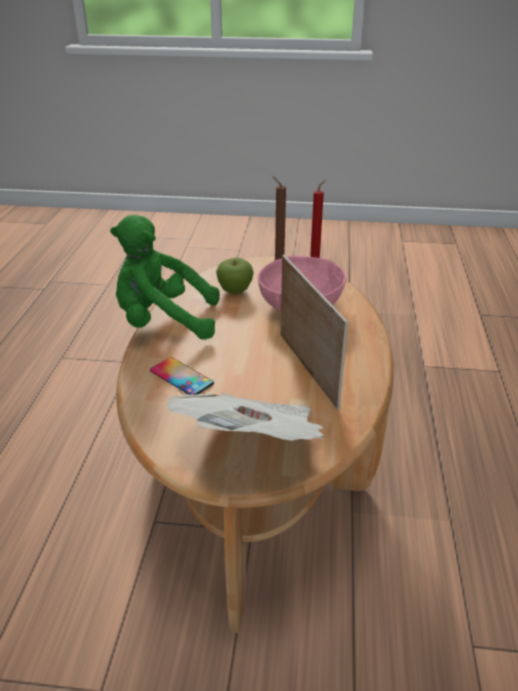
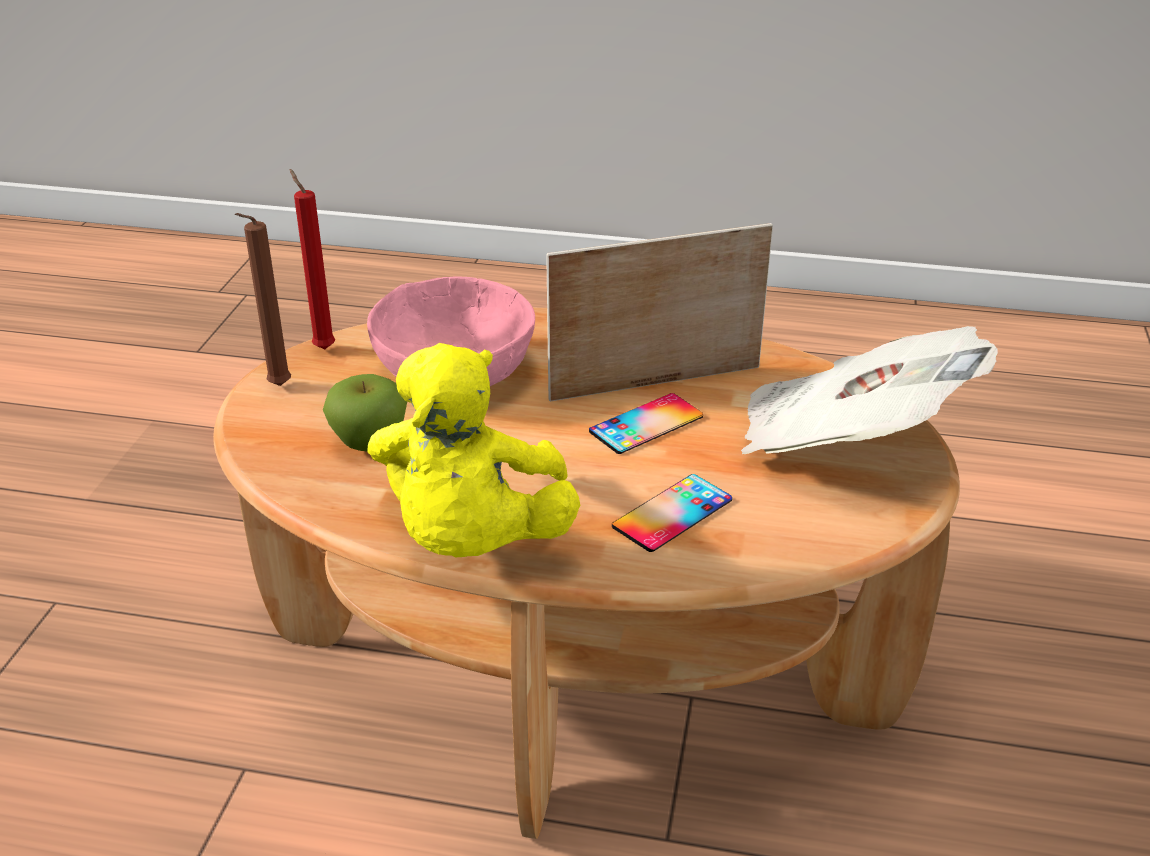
camera: 85 degrees left, 0 degrees up
green plush toy [110,215,220,340] -> yellow plush toy [367,343,580,557]
none -> phone [589,393,703,454]

